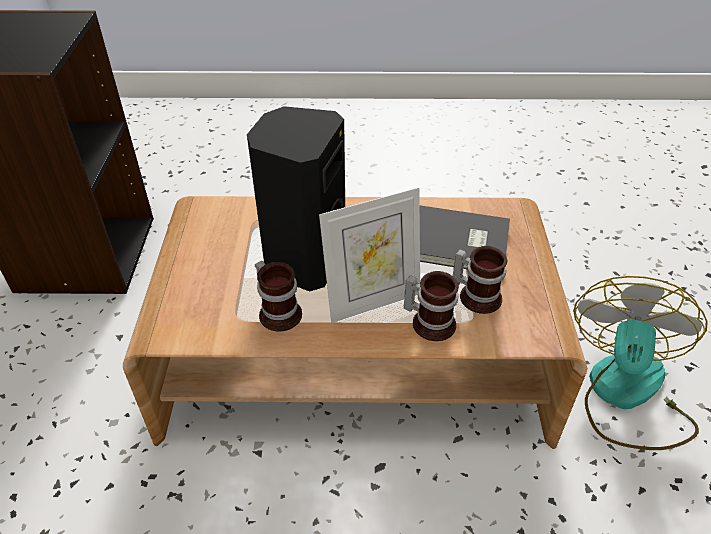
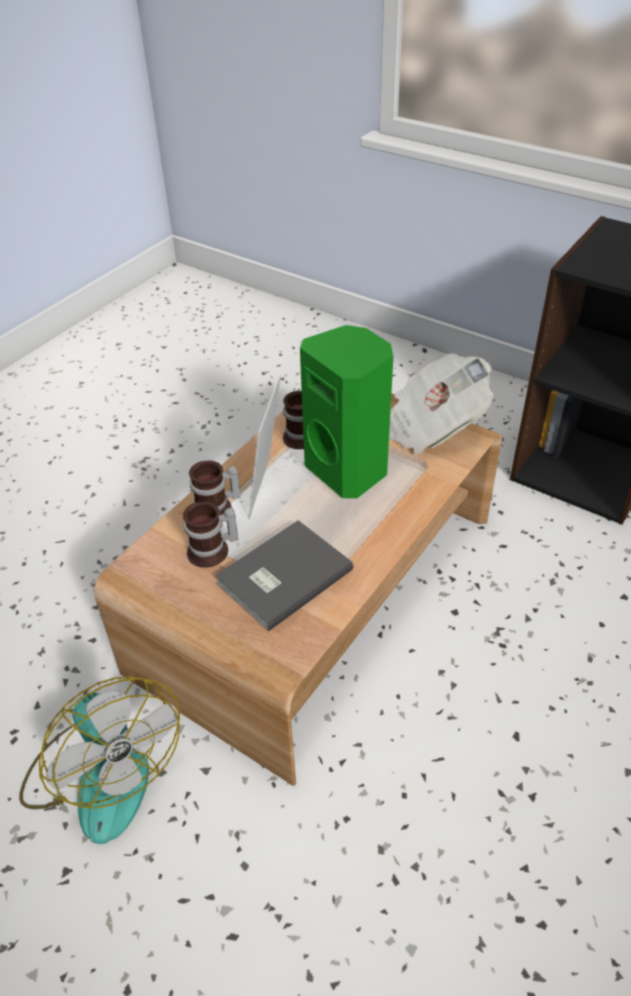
camera: 125 degrees right, 0 degrees up
black speaker [247,106,345,292] -> green speaker [300,325,393,498]
none -> newspaper [389,353,493,454]

